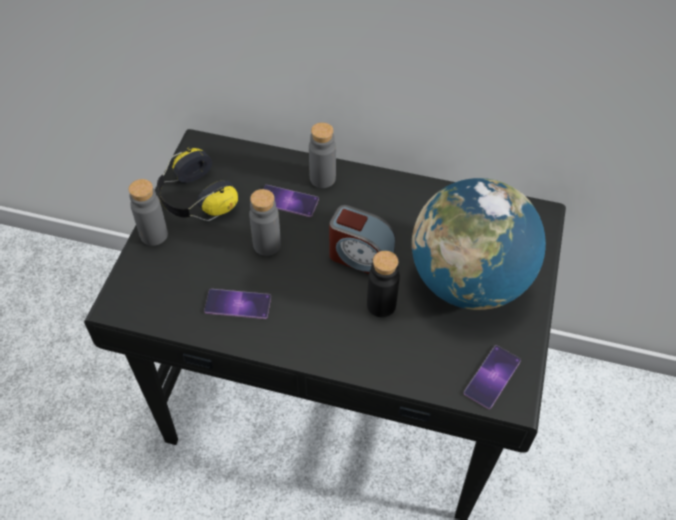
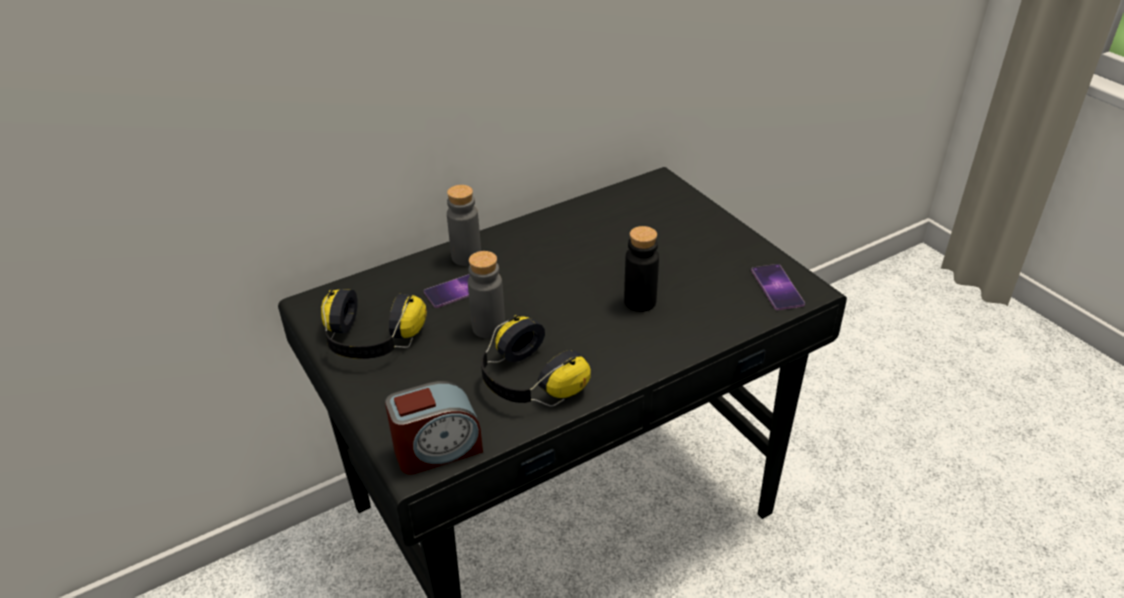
camera: 45 degrees left, 15 degrees down
grey bottle [129,179,168,246] -> none
phone [204,289,271,319] -> headphones [481,314,591,407]
alarm clock [329,205,396,274] -> alarm clock moved to [385,381,483,474]
globe [412,178,546,310] -> none

